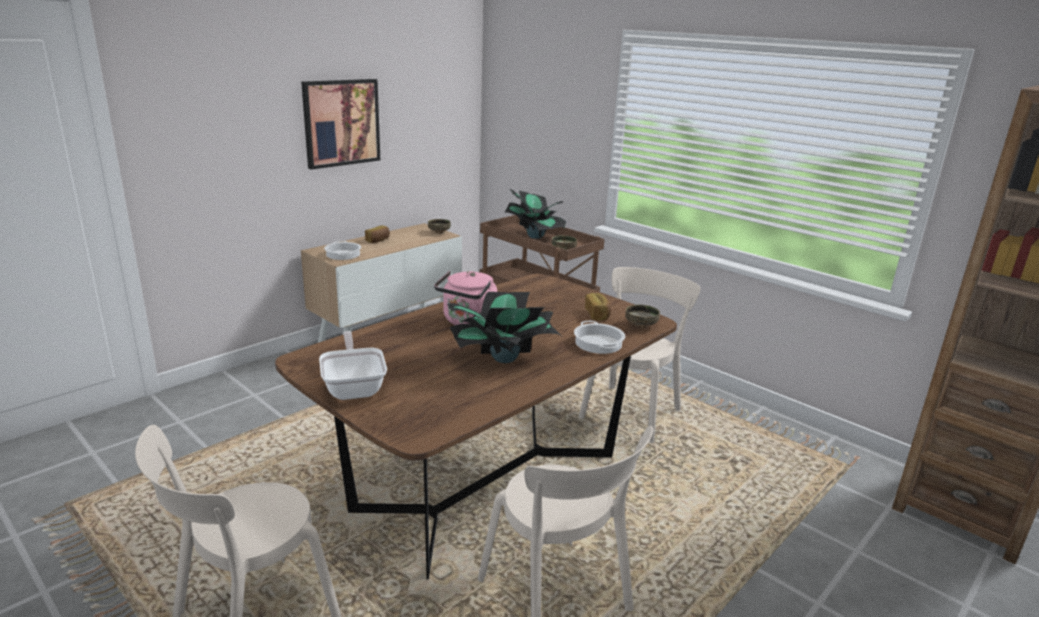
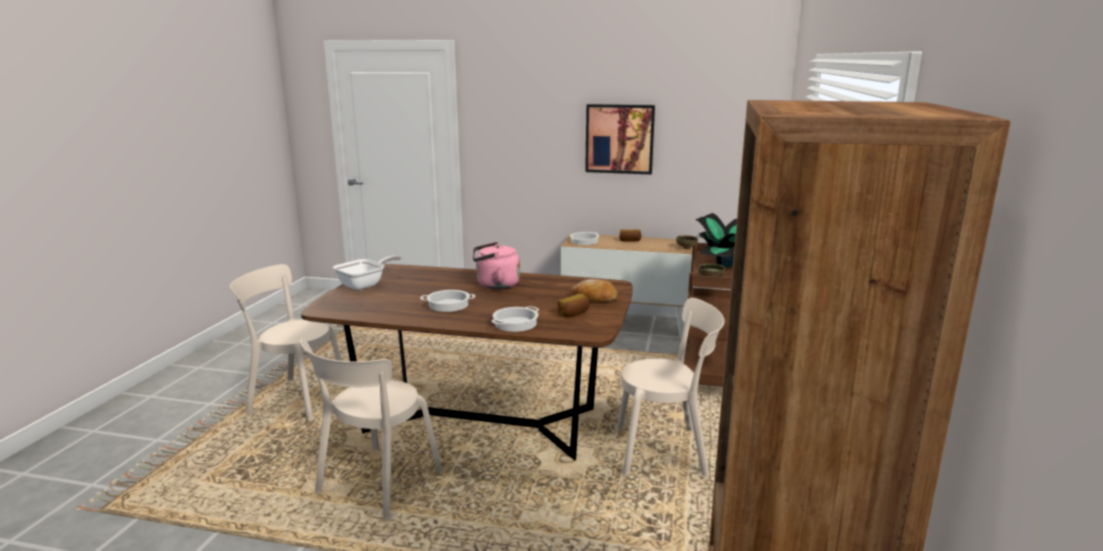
camera: 60 degrees right, 5 degrees down
potted plant [447,292,561,363] -> cooking pot [420,290,475,312]
bowl [625,305,660,329] -> none
none -> bread [571,279,618,302]

